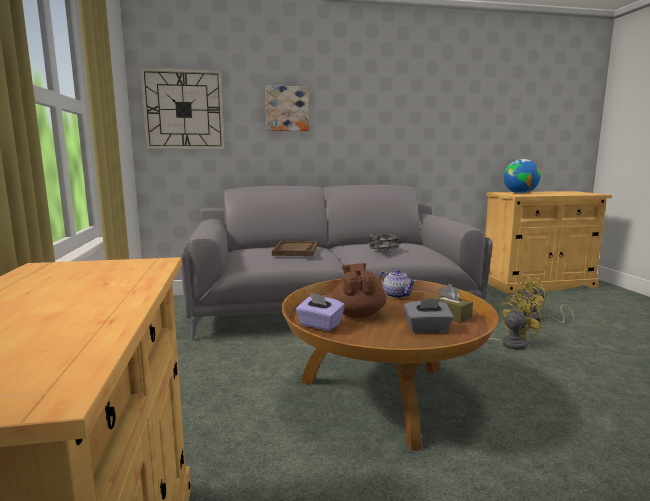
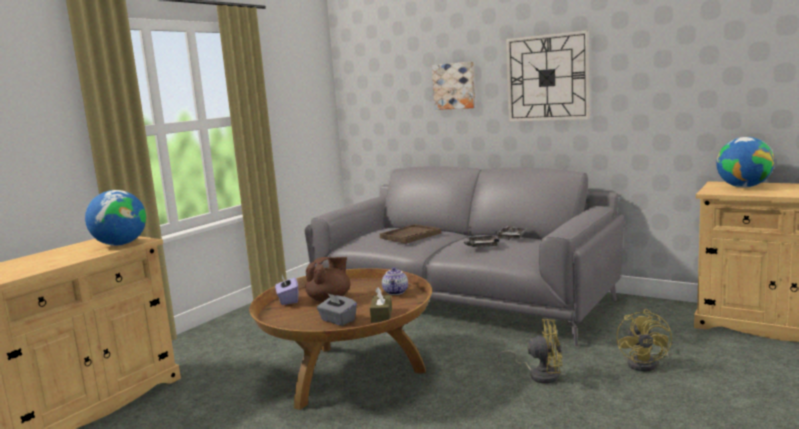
camera: 45 degrees right, 0 degrees up
wall clock [140,68,224,149] -> wall clock moved to [506,30,590,122]
yellow fan [513,275,574,324] -> yellow fan turned 105 degrees counterclockwise [616,309,672,371]
none -> globe [85,190,146,246]

